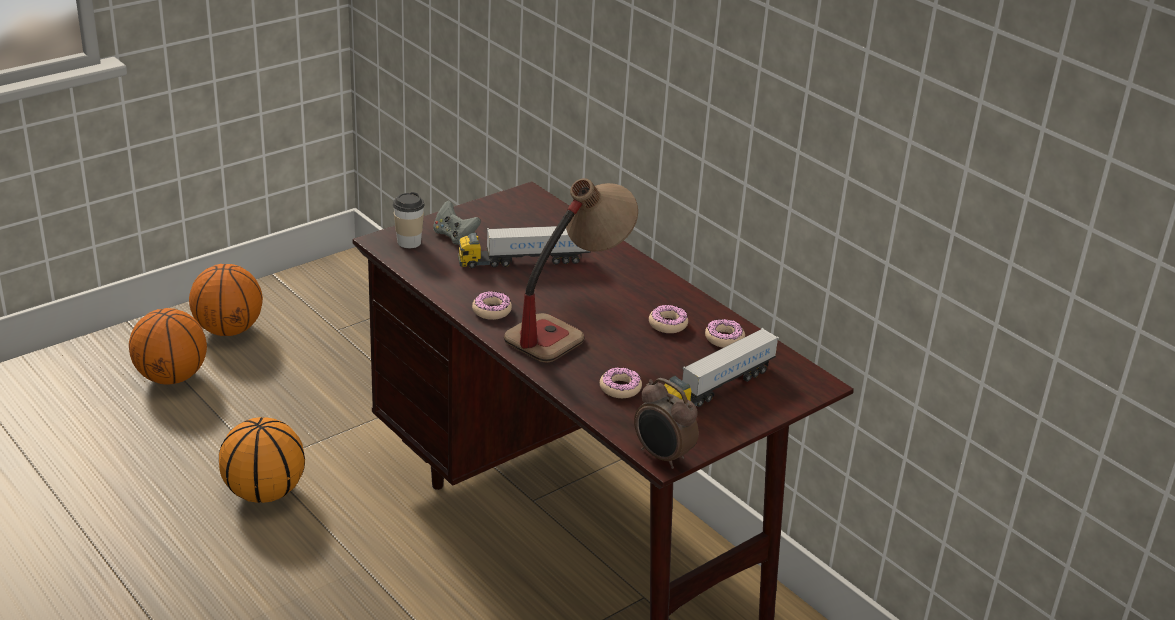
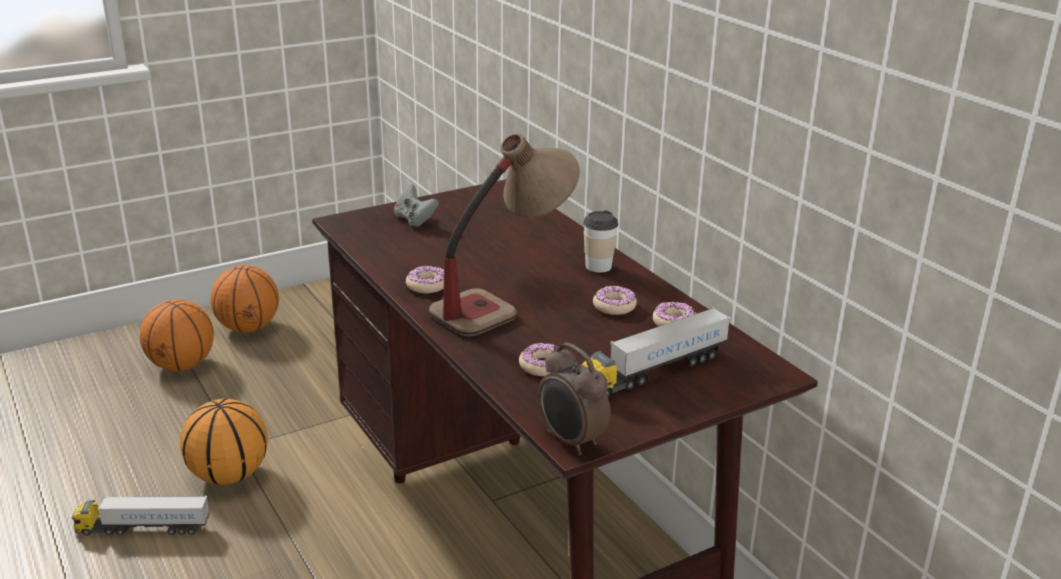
camera: 10 degrees right, 5 degrees down
cup [393,192,425,248] -> cup moved to [583,210,618,273]
toy truck [458,226,591,268] -> toy truck moved to [72,496,210,536]

